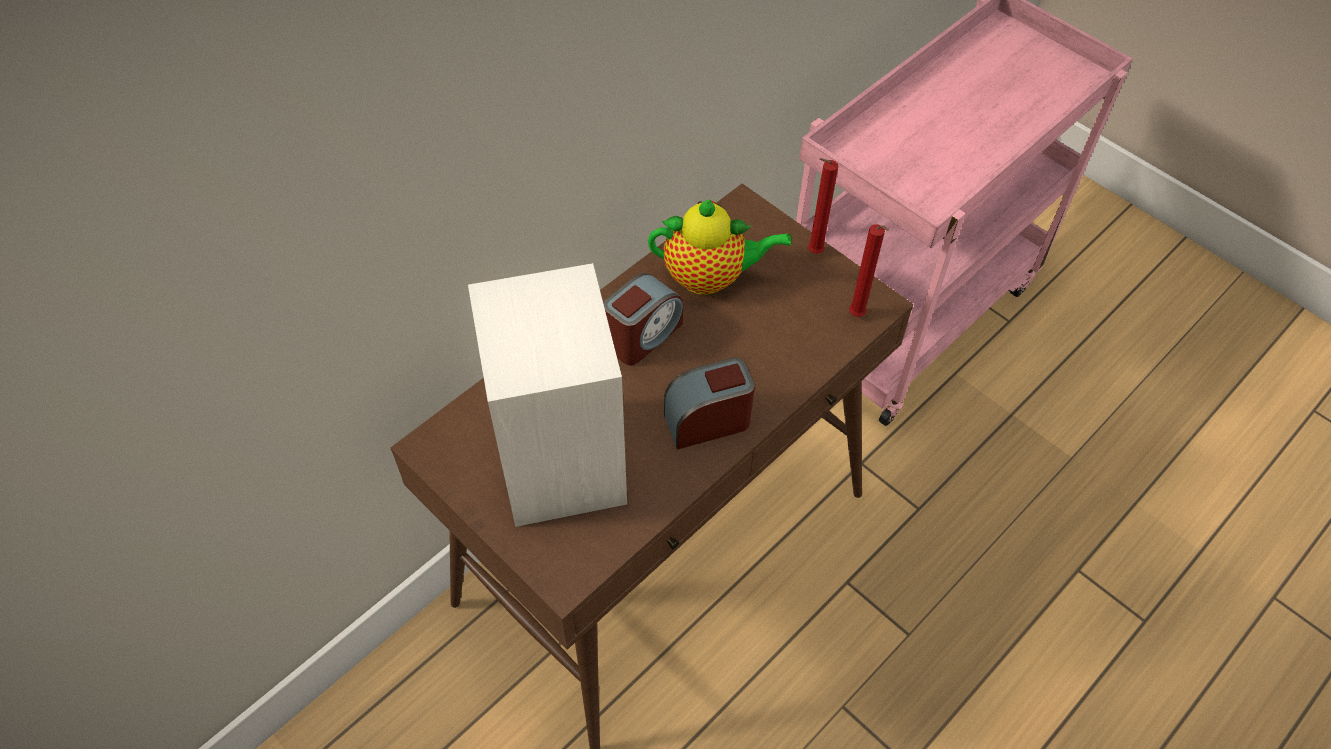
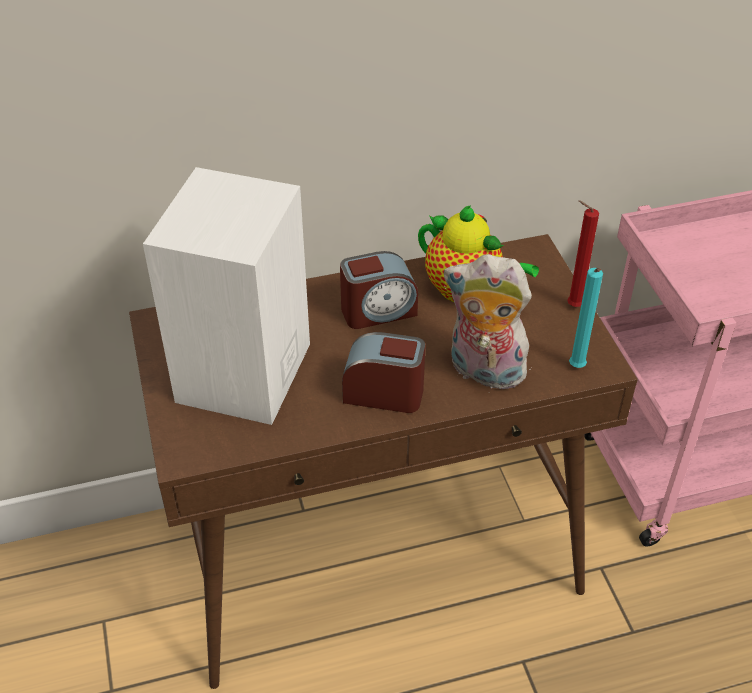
camera: 30 degrees right, 10 degrees down
red candle [849,224,889,317] -> turquoise candle [569,268,603,368]
none -> plush toy [444,254,532,389]

